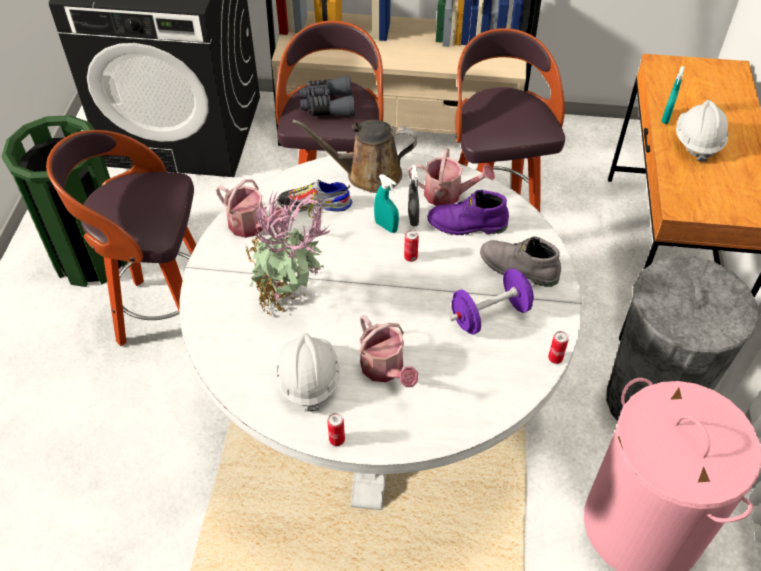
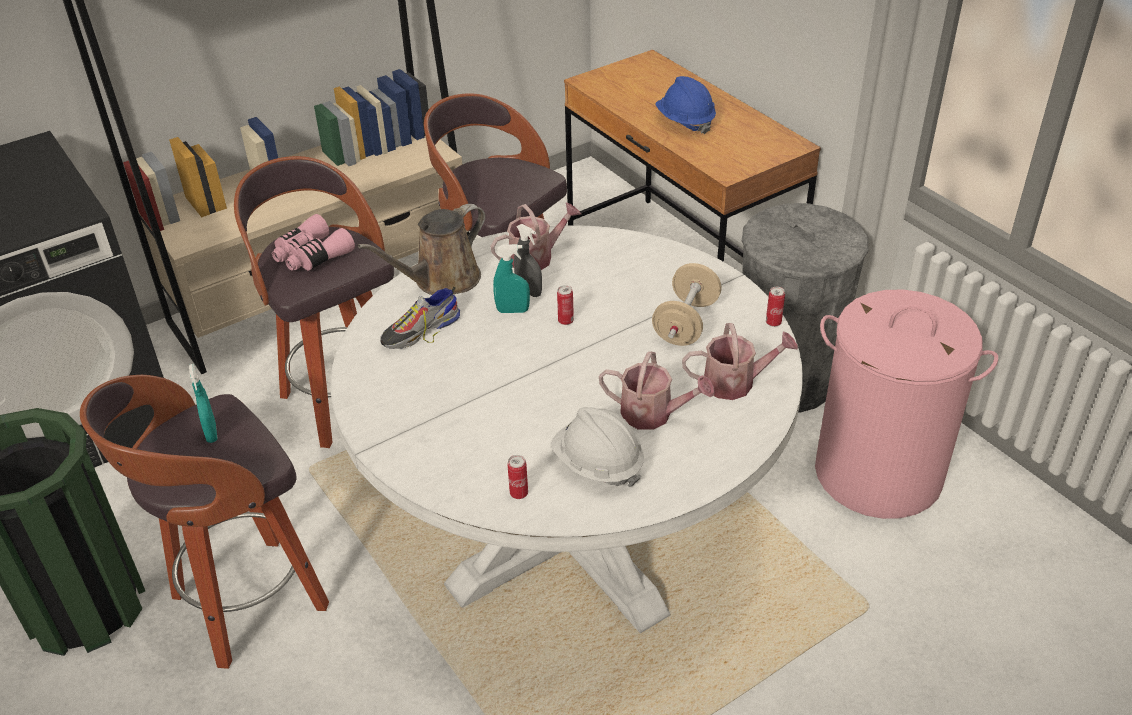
camera: 40 degrees left, 10 degrees down
watering can [216,179,281,238] -> watering can moved to [682,323,798,400]
potted plant [245,190,332,315] -> none
grey binoculars [299,76,355,116] -> pink binoculars [272,214,355,271]
can [327,413,345,446] -> can moved to [507,455,528,499]
purple boot [427,190,509,235] -> none
purple dumbbell [449,268,535,335] -> beige dumbbell [652,263,721,346]
grey boot [480,236,561,287] -> none
turquoise spray bottle [661,66,685,124] -> turquoise spray bottle moved to [189,364,218,443]
white hard hat [676,100,728,162] -> blue hard hat [655,76,716,134]

